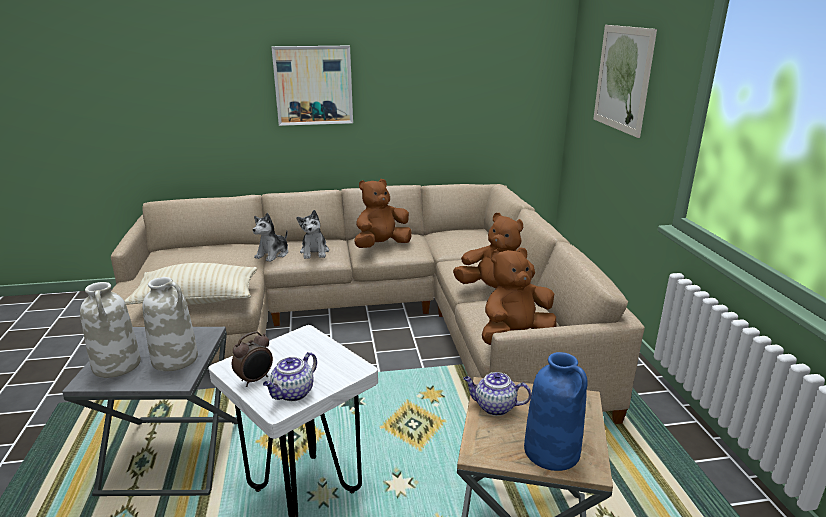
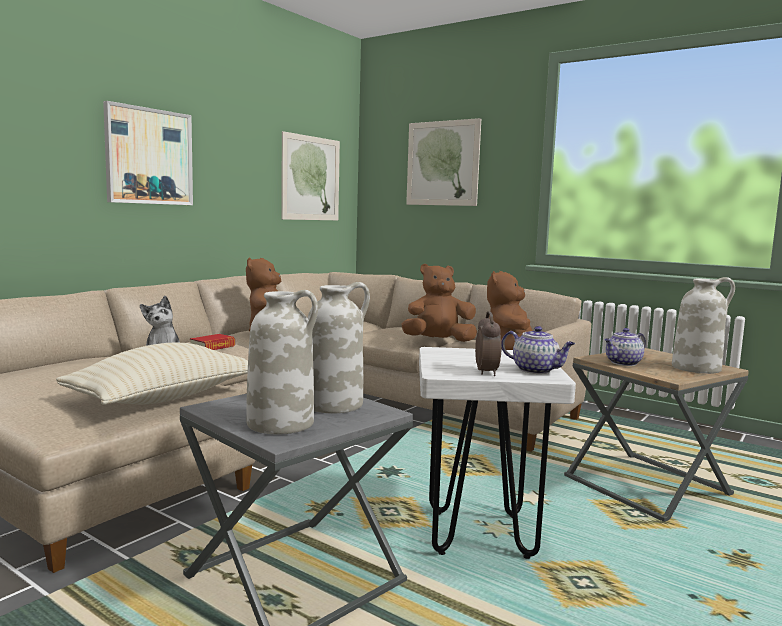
camera: 45 degrees left, 15 degrees down
teapot [263,352,317,401] -> teapot turned 45 degrees counterclockwise [501,326,575,374]
plush toy [296,210,329,259] -> book [190,334,235,350]
blue vase [524,352,588,471] -> white vase [672,277,735,374]
none -> picture [281,131,340,220]

